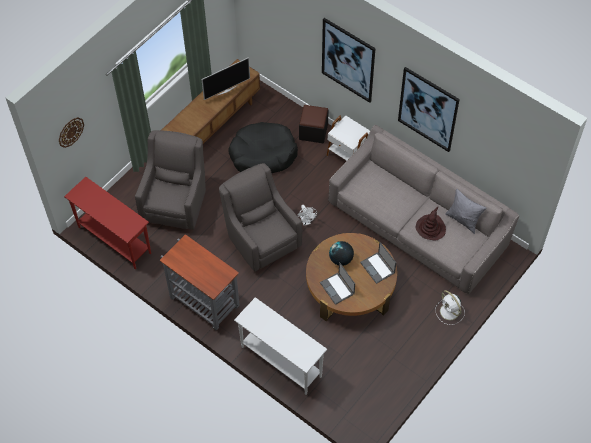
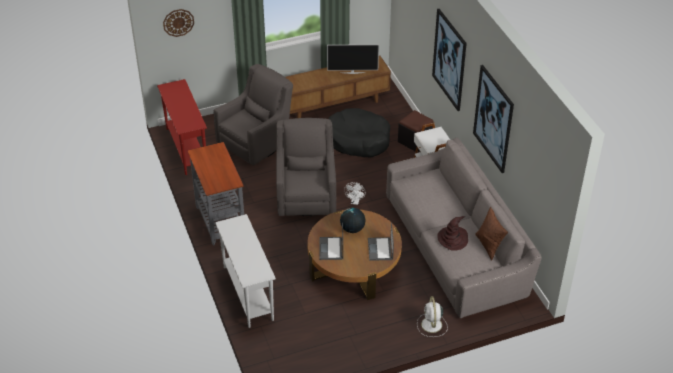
camera: 30 degrees right, 15 degrees down
grey pillow [445,188,486,234] -> brown pillow [475,207,508,261]

